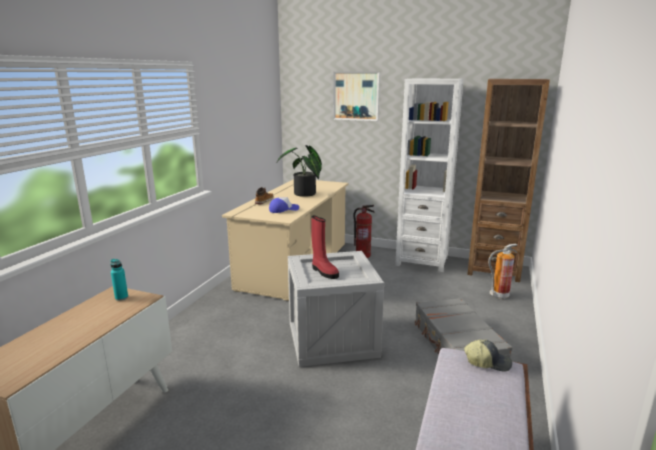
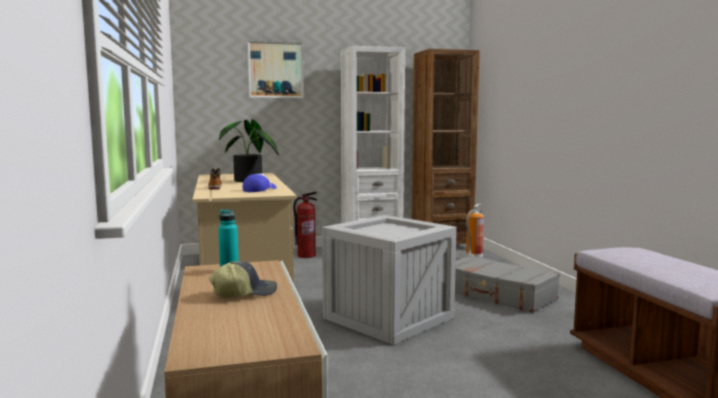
camera: 35 degrees left, 10 degrees down
red boot [311,215,339,279] -> none
cap [464,339,512,372] -> cap moved to [209,261,277,298]

